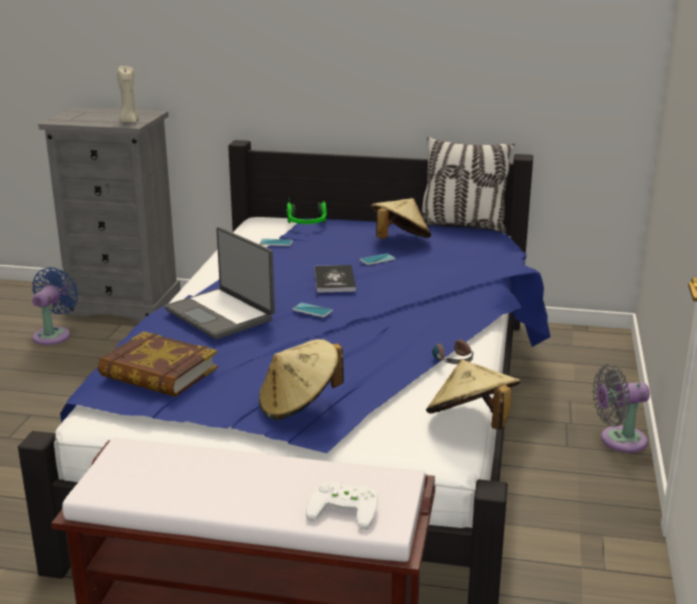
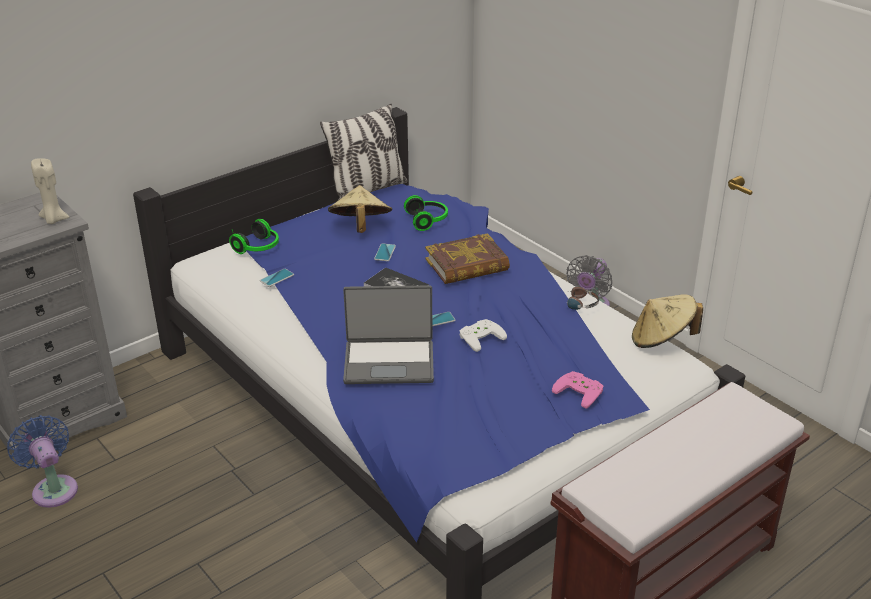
camera: 50 degrees left, 10 degrees up
book [98,332,218,397] -> book moved to [425,233,510,284]
beige hat [259,339,344,420] -> pink game controller [552,371,603,409]
white game controller [306,482,378,530] -> white game controller moved to [459,319,507,352]
none -> headphones [404,195,448,231]

